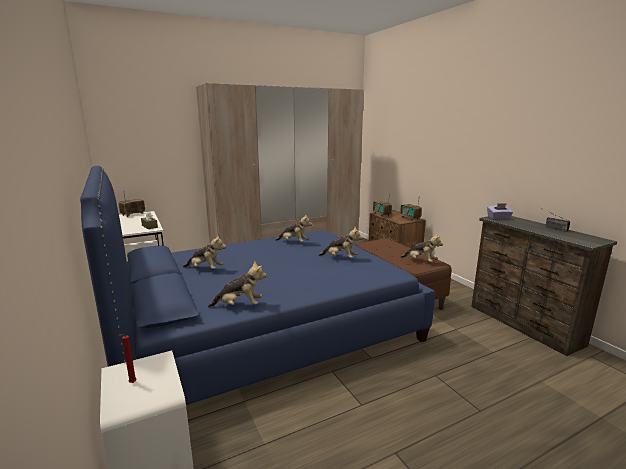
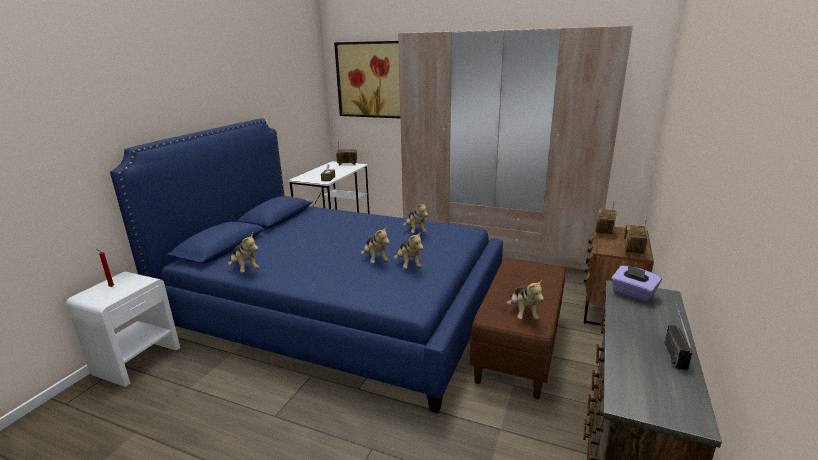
camera: 50 degrees right, 5 degrees up
plush toy [183,235,226,269] -> plush toy moved to [361,225,390,263]
none -> picture [334,41,400,118]

